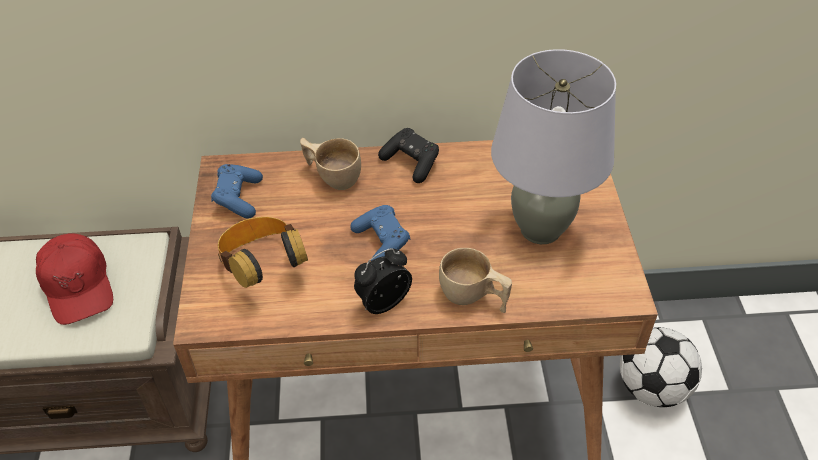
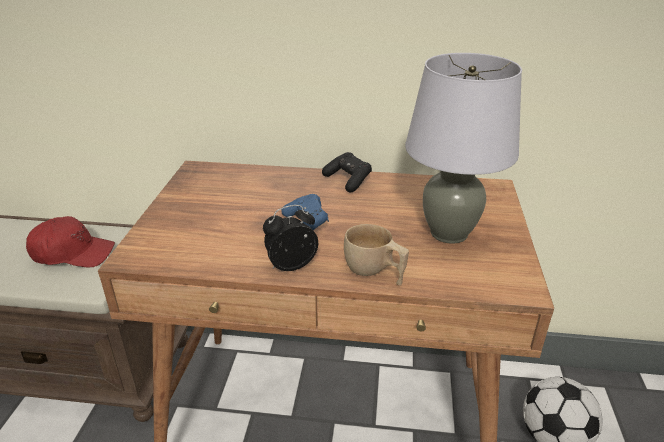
camera: 10 degrees right, 15 degrees down
red cap [36,233,113,325] -> red cap turned 75 degrees counterclockwise [26,216,115,267]
blue game controller [211,164,263,218] -> none
headphones [218,217,308,288] -> none
beige cup [300,138,361,190] -> none

